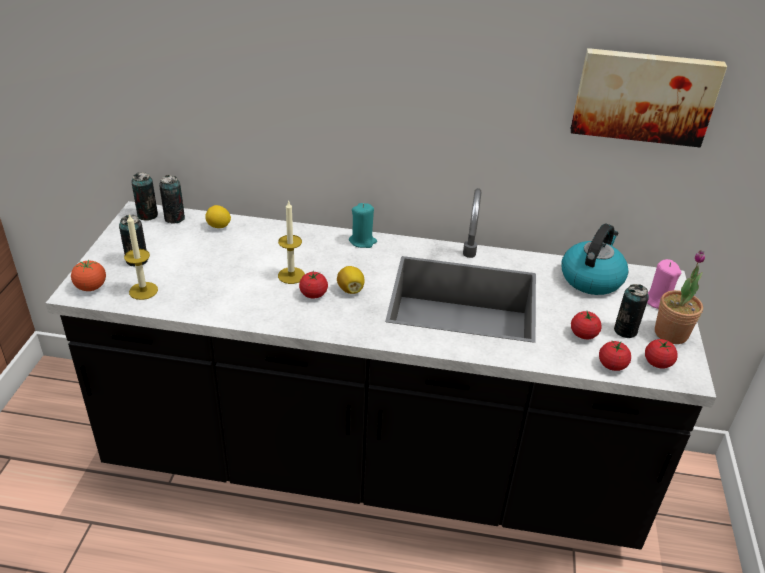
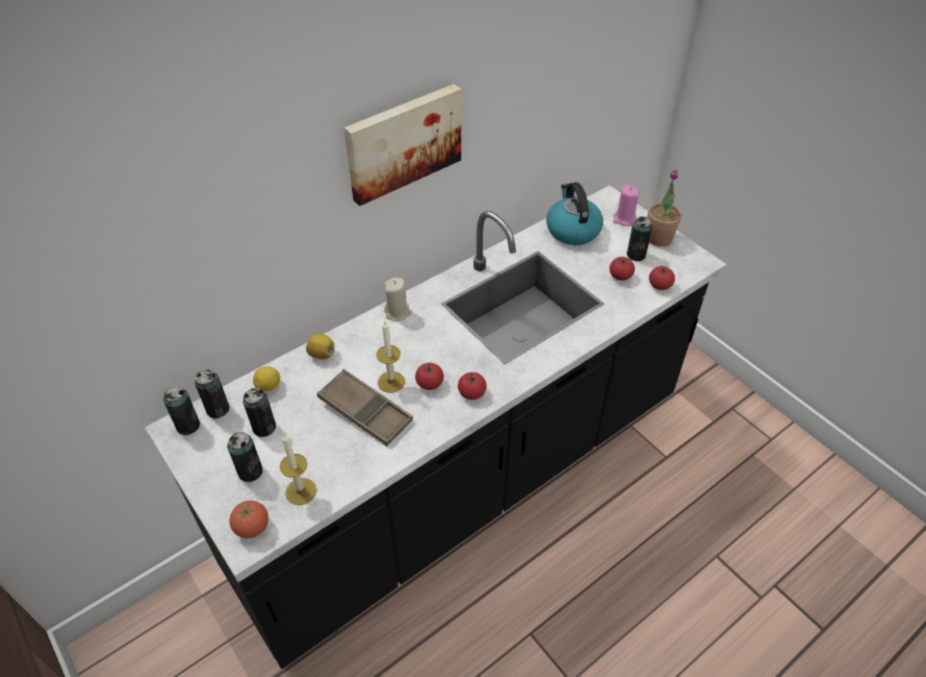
camera: 45 degrees left, 10 degrees up
lemon [337,266,365,294] -> lemon moved to [306,333,335,359]
turquoise candle [349,203,377,248] -> beige candle [384,277,411,321]
picture [571,48,727,148] -> picture moved to [344,84,461,206]
tomato [645,339,678,369] -> tomato moved to [458,372,487,400]
none -> can [243,388,276,437]
none -> brown tray [317,369,413,446]

